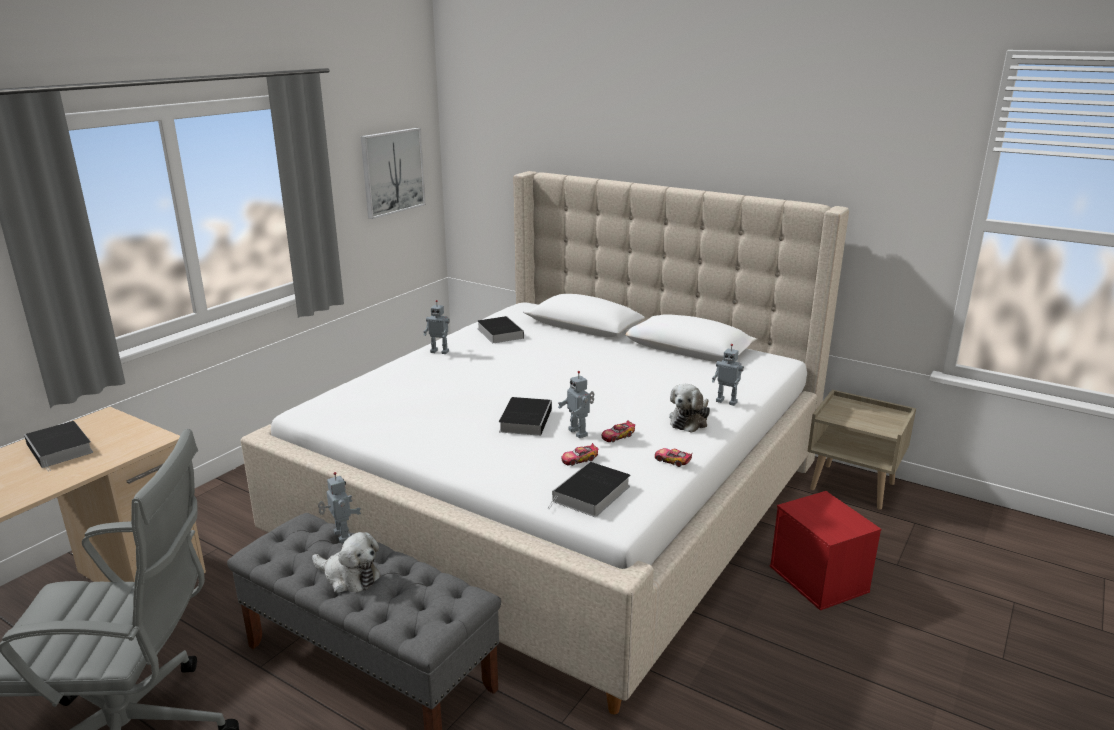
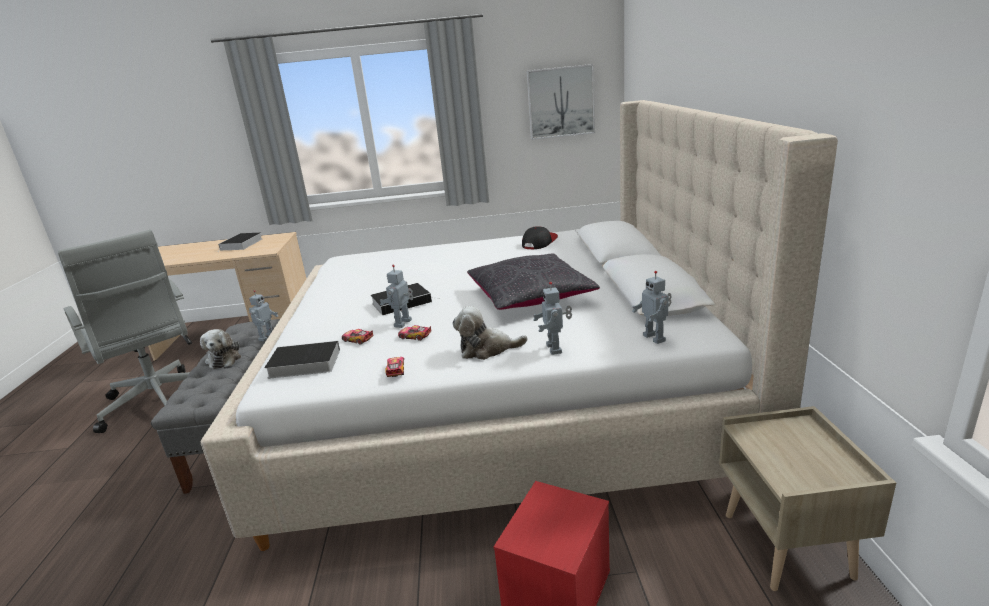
camera: 55 degrees right, 0 degrees up
toy robot [423,300,450,354] -> toy robot moved to [632,271,672,344]
book [477,316,524,343] -> cap [522,226,558,249]
none -> black pillow [467,254,600,310]

